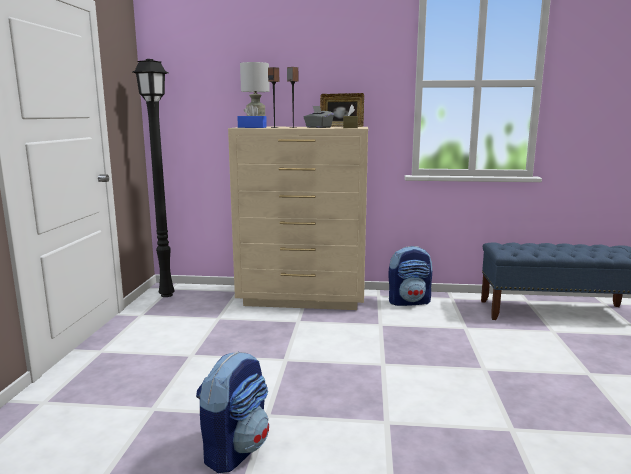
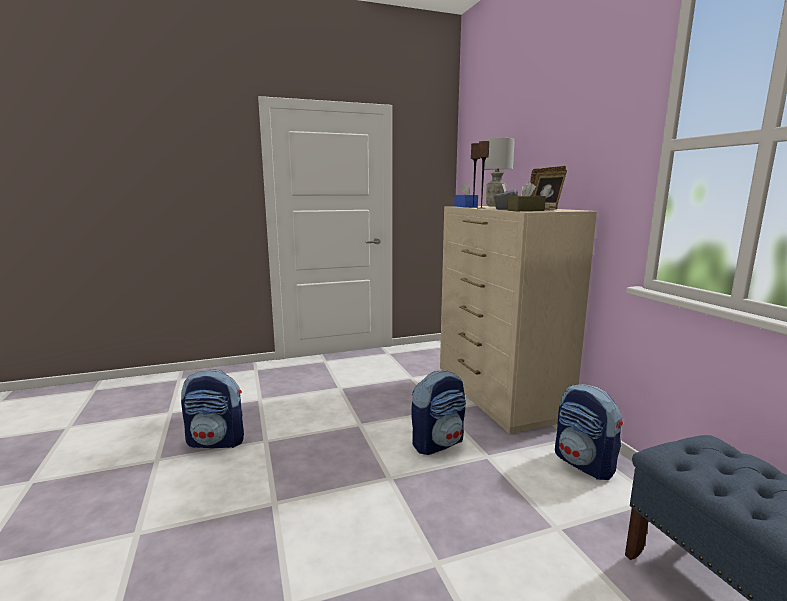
camera: 65 degrees right, 0 degrees up
black floor lamp [133,59,175,297] -> none
none -> backpack [411,370,466,455]

